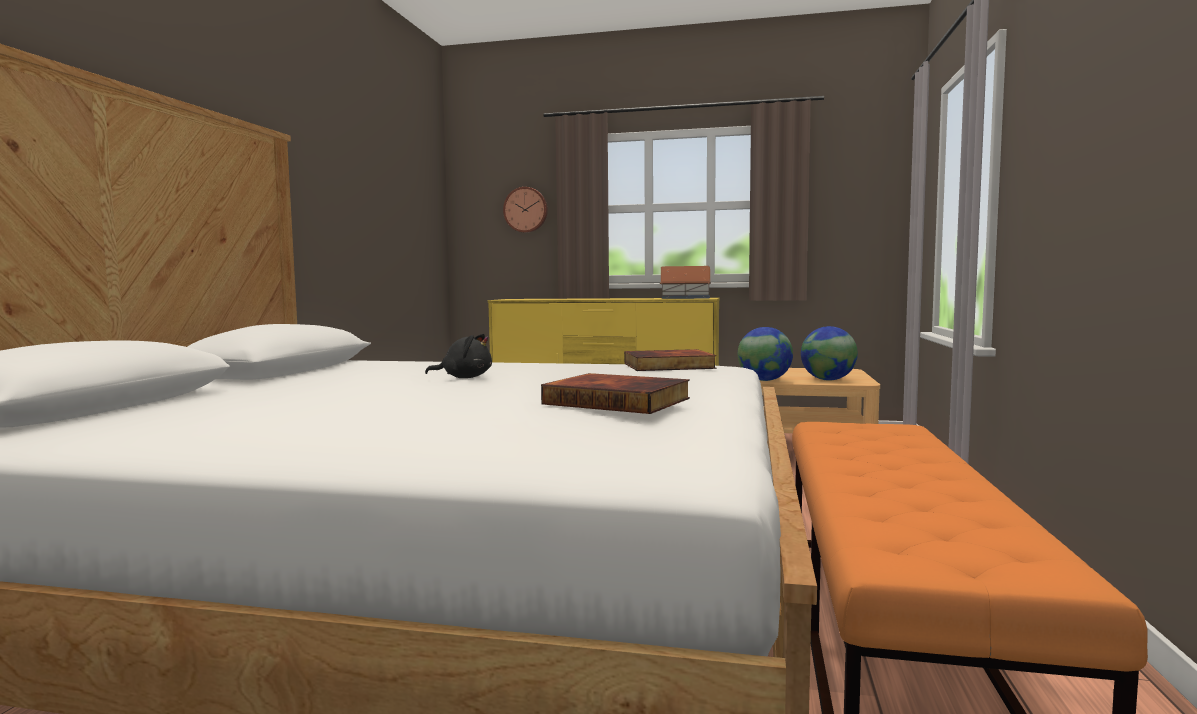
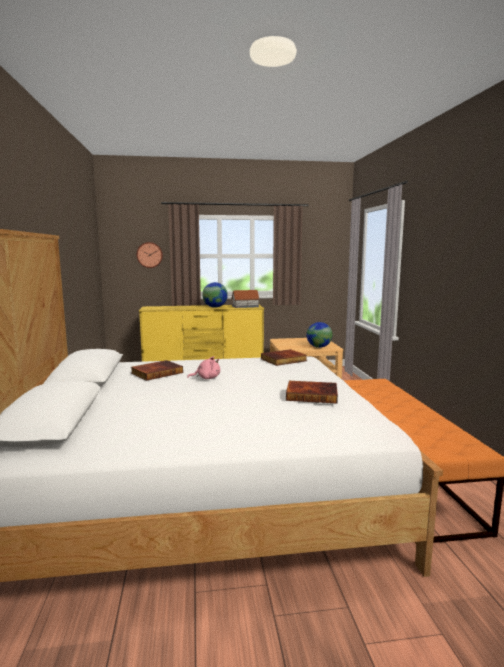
camera: 20 degrees left, 5 degrees up
black plush toy [425,334,492,378] -> pink plush toy [187,356,220,379]
globe [738,327,793,381] -> globe moved to [202,282,228,308]
none -> book [131,360,183,381]

